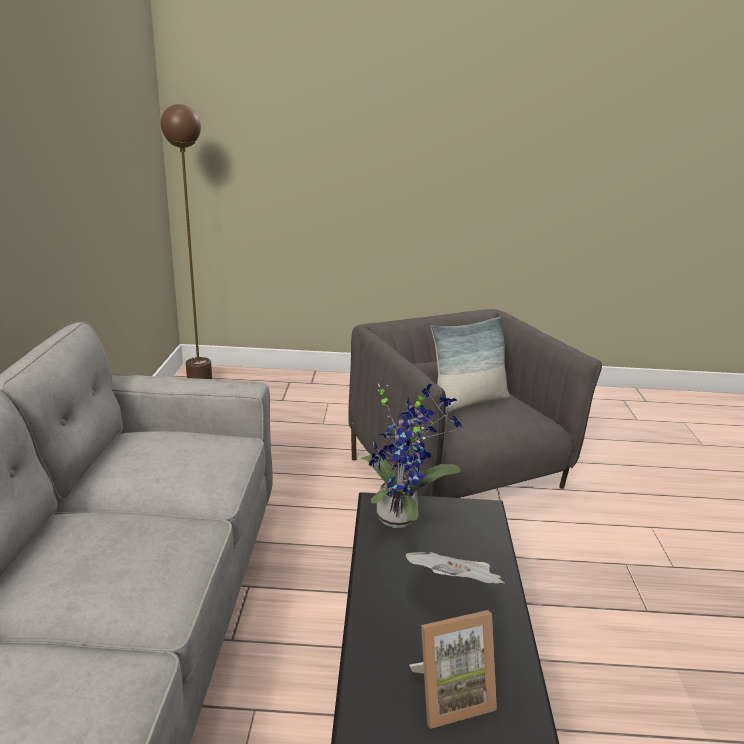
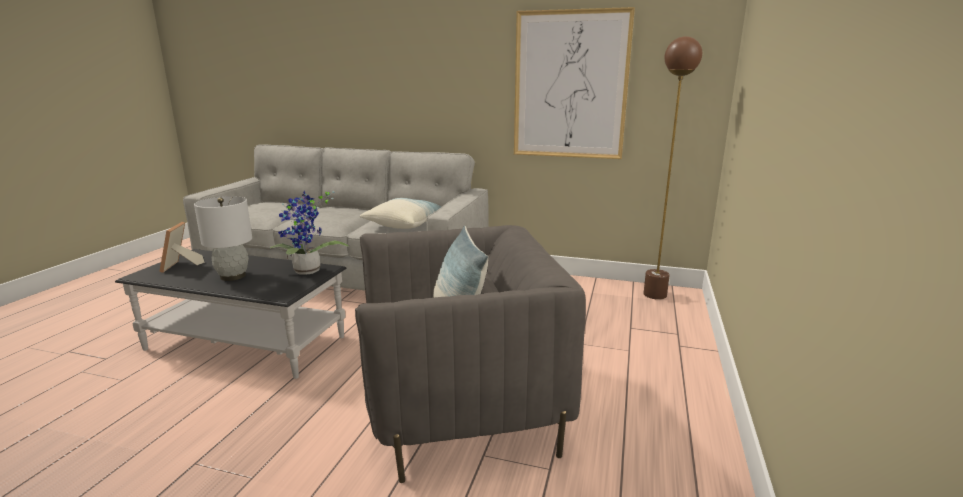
camera: 105 degrees right, 5 degrees down
newspaper [406,552,505,584] -> white table lamp [194,196,252,281]
none -> pillow [360,198,441,229]
none -> picture [514,7,635,159]

